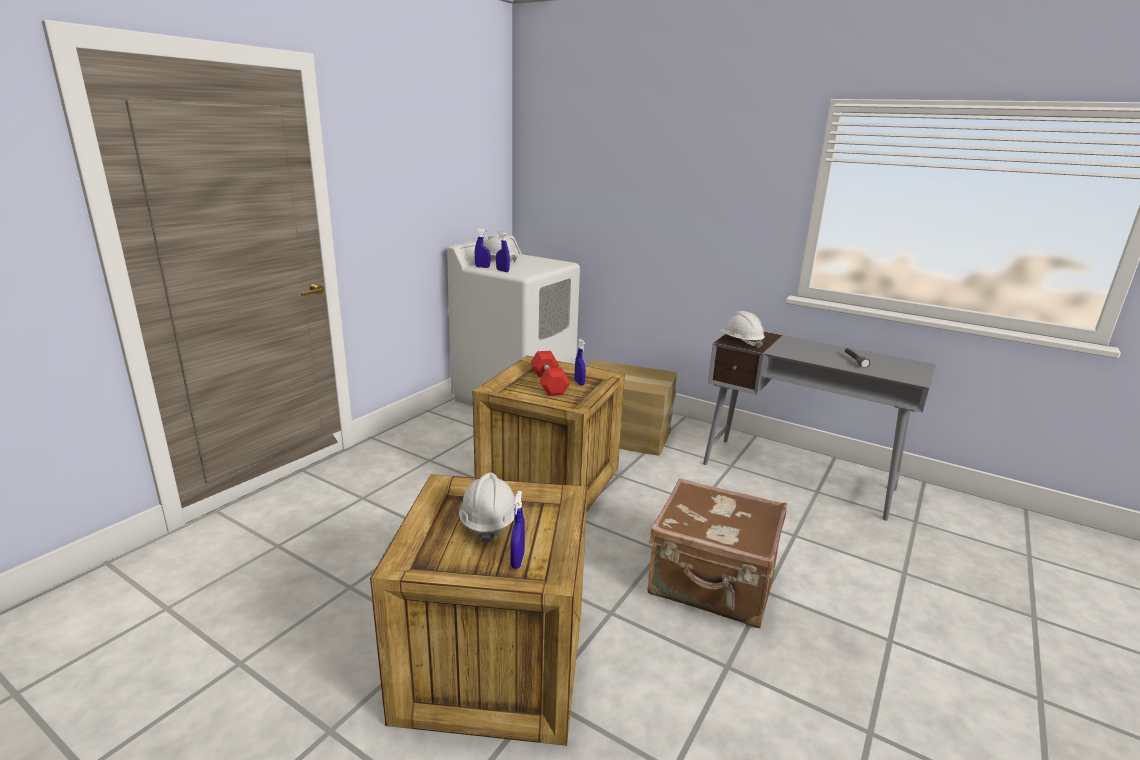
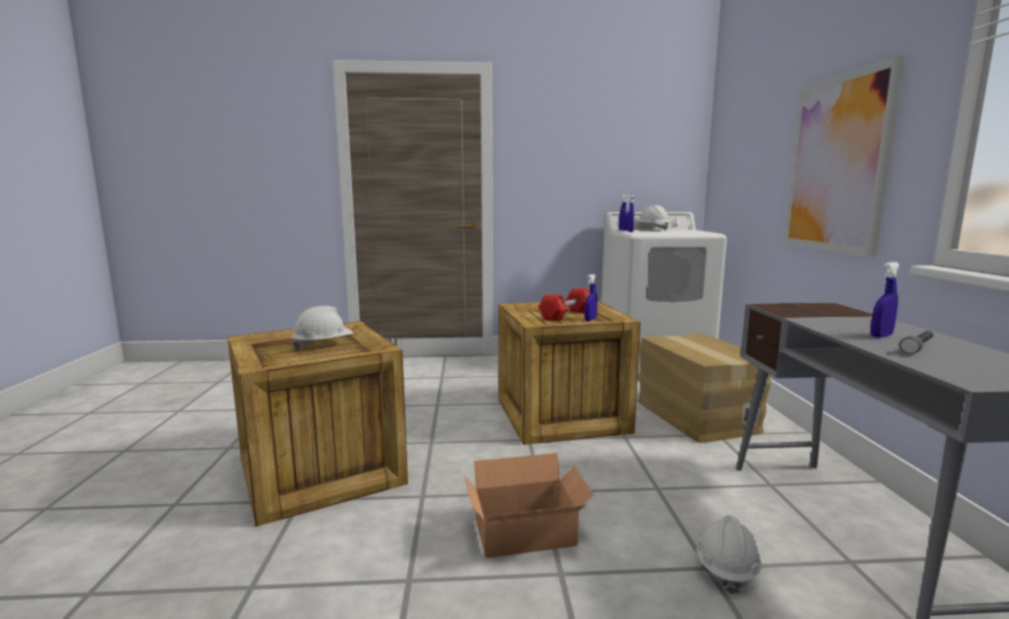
camera: 55 degrees right, 10 degrees down
blue spray bottle [510,491,525,569] -> blue spray bottle moved to [871,262,900,338]
brown suitcase [647,478,787,628] -> cardboard box [465,453,593,558]
white hard hat [719,311,765,349] -> white hard hat moved to [696,515,762,594]
none -> picture [784,56,905,257]

